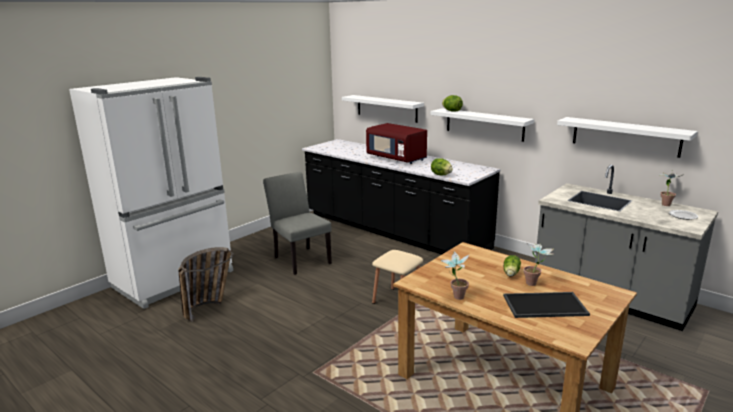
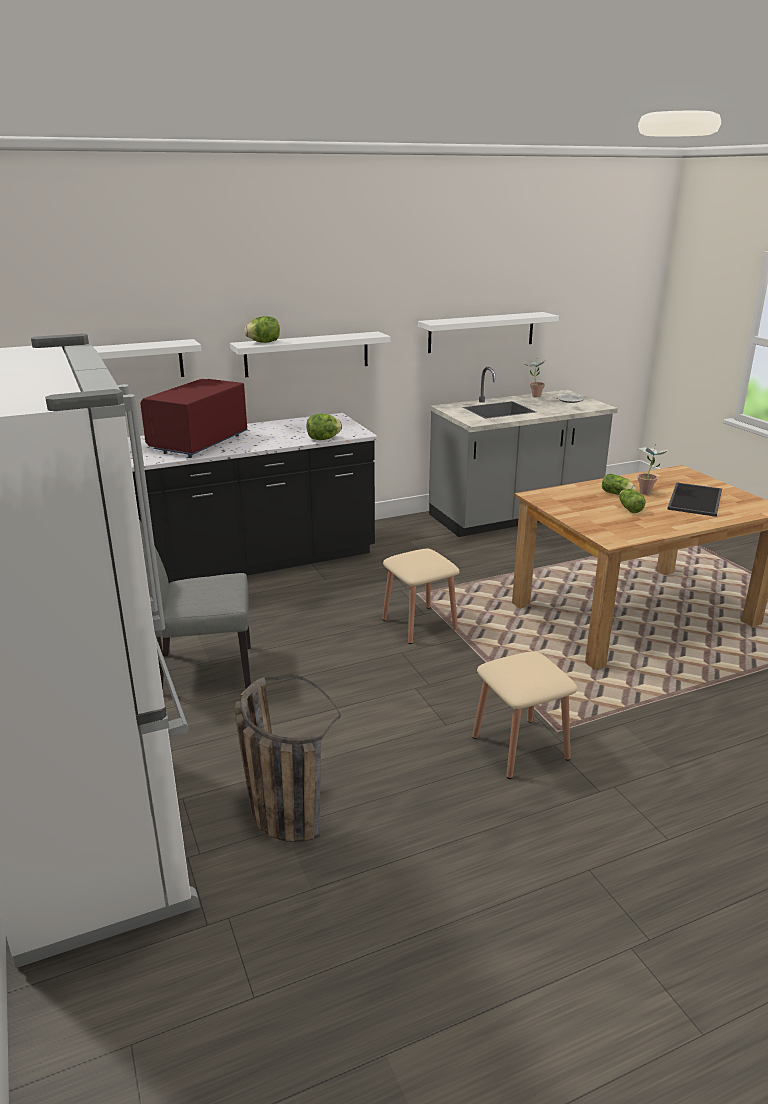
camera: 65 degrees left, 5 degrees up
red microwave [366,123,427,164] -> red microwave turned 135 degrees clockwise [140,379,247,458]
potted plant [440,251,469,300] -> none
none -> beige stool [472,651,578,779]
none -> lettuce [619,489,646,513]

